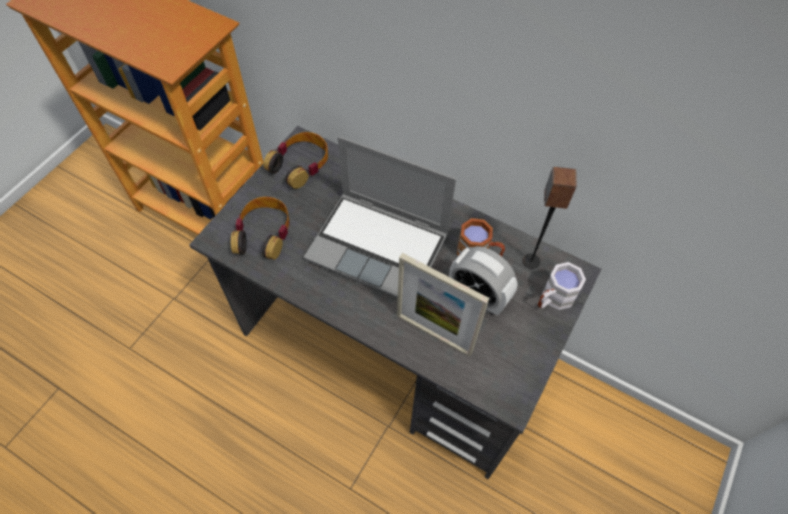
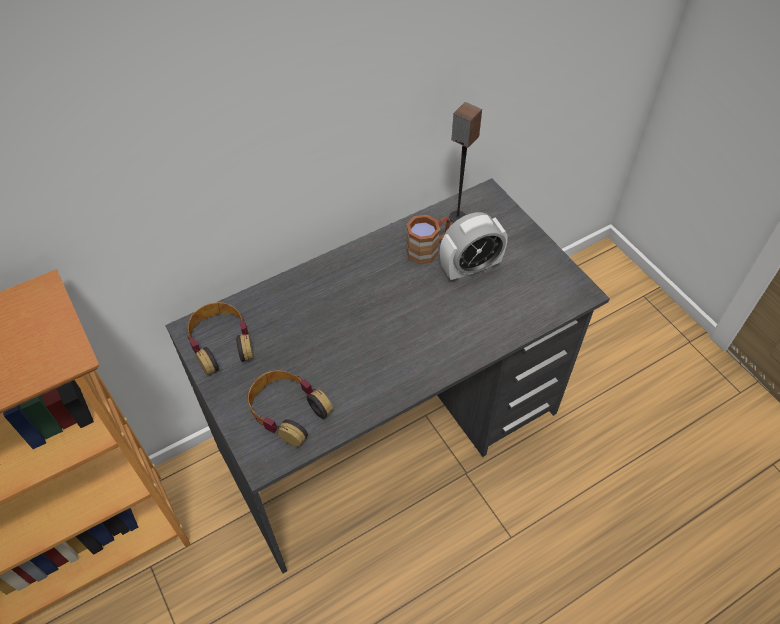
camera: 60 degrees left, 5 degrees down
laptop [303,136,456,298] -> none
picture frame [397,253,489,357] -> none
white mug [538,262,586,310] -> none

